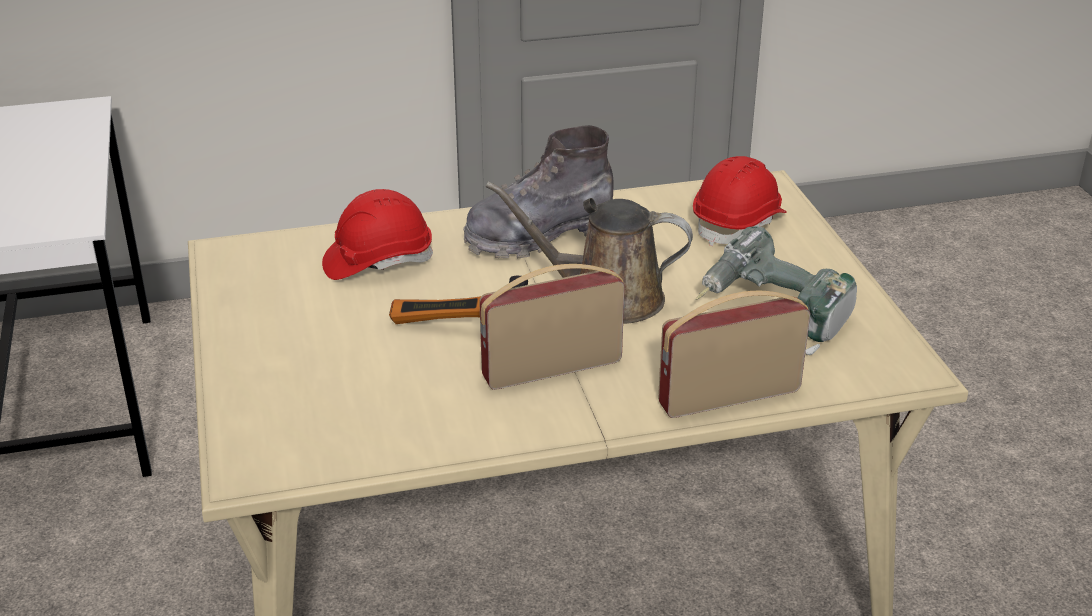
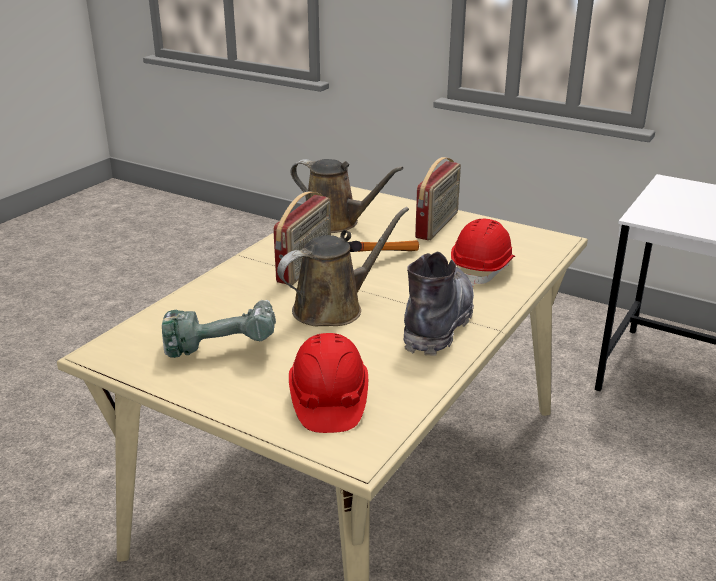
camera: 135 degrees right, 5 degrees down
radio [658,290,810,418] -> radio moved to [415,157,461,240]
none -> brown watering can [290,159,404,233]

